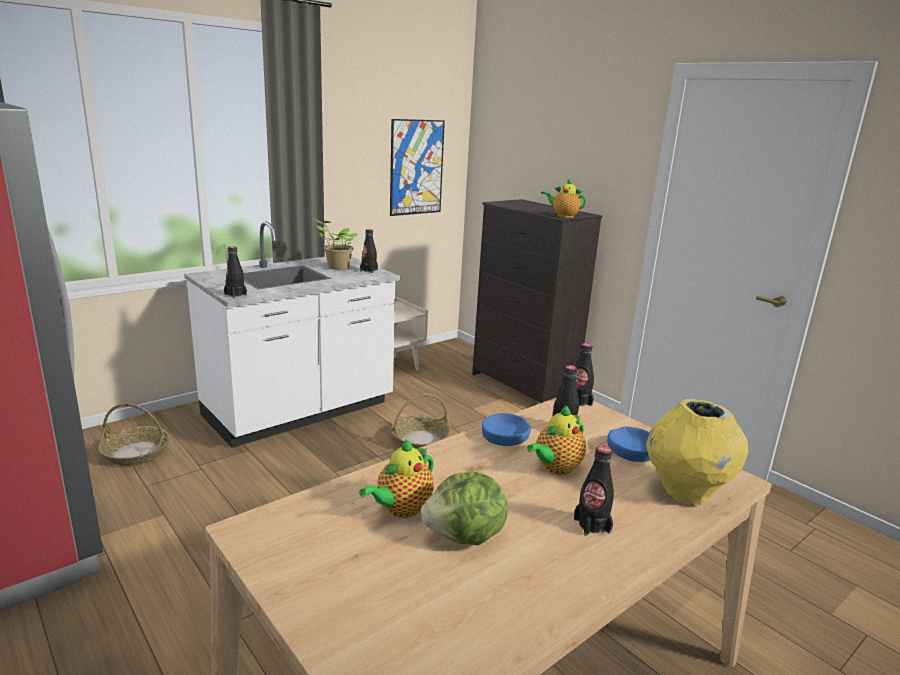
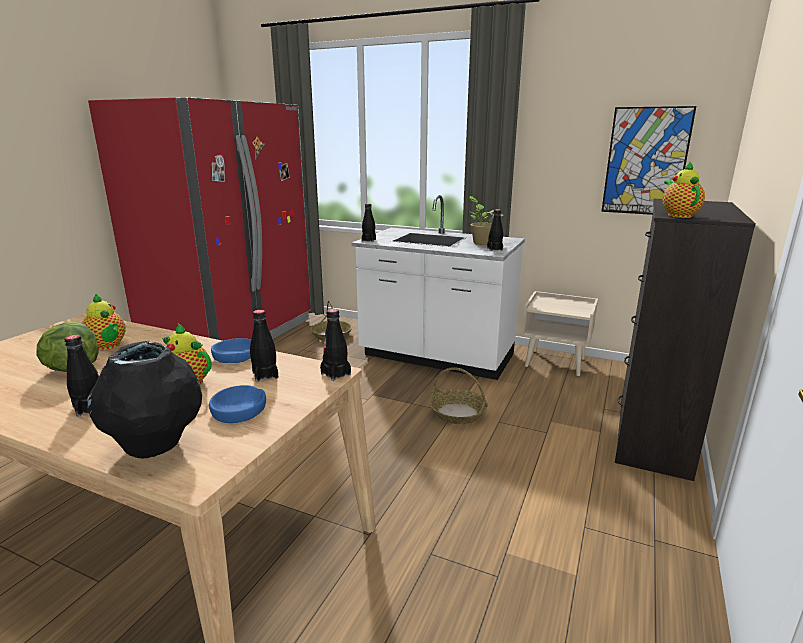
camera: 65 degrees right, 0 degrees up
teapot [359,439,434,518] -> teapot turned 150 degrees counterclockwise [82,294,126,350]
yellow vase [646,399,748,505] -> black vase [88,341,202,458]

